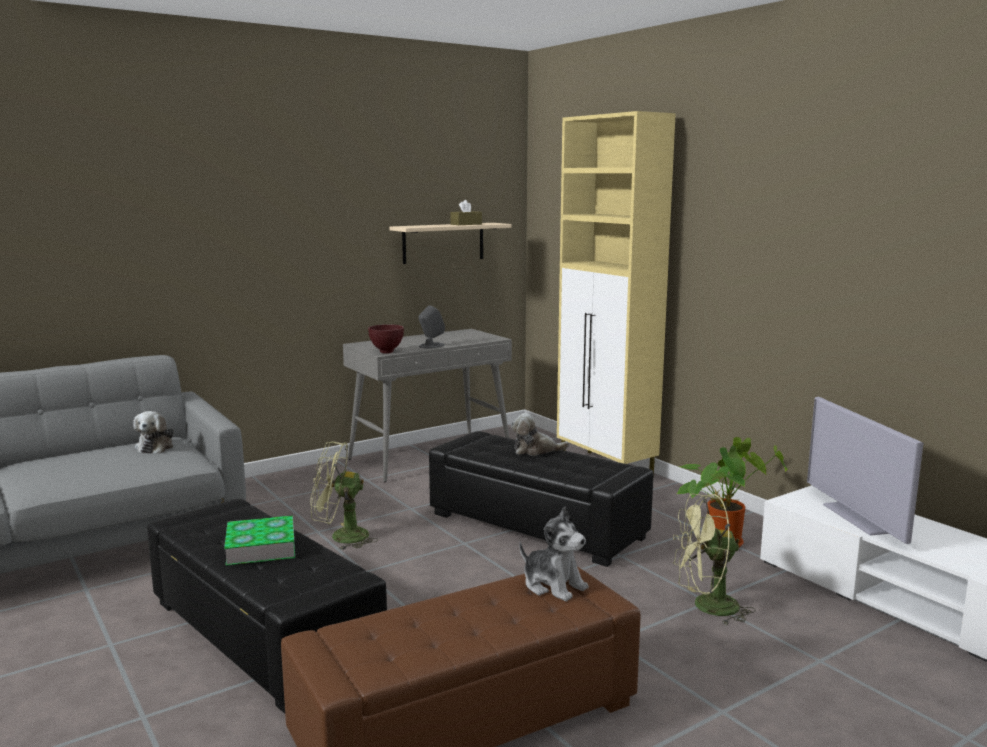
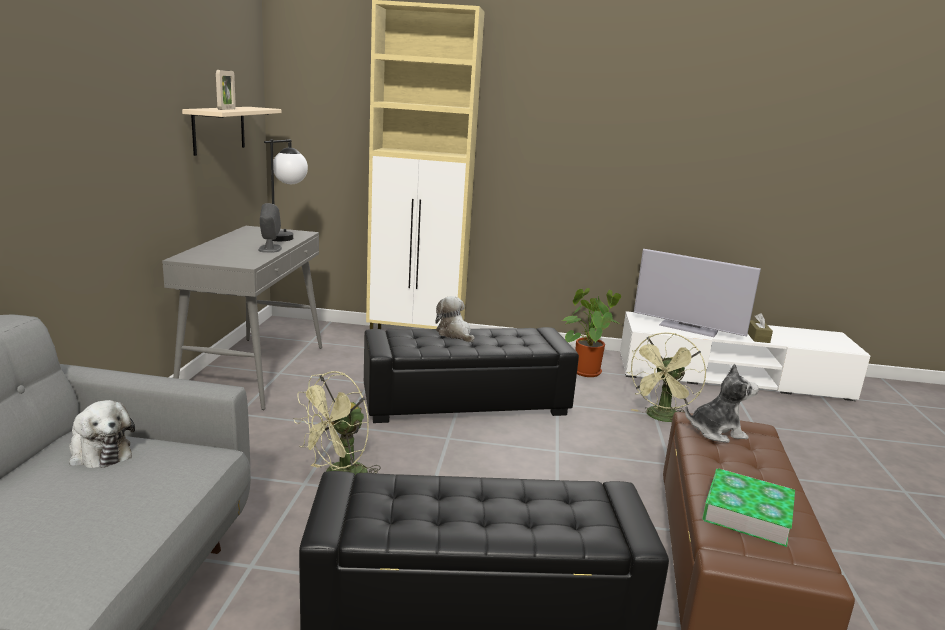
camera: 50 degrees left, 5 degrees up
book [224,515,295,565] -> book moved to [702,468,795,547]
brown bowl [368,324,404,354] -> none
brown tissue box [450,200,482,225] -> brown tissue box moved to [748,313,773,343]
plush toy [511,413,569,456] -> plush toy turned 105 degrees clockwise [435,296,475,343]
none -> picture frame [216,70,236,110]
none -> table lamp [264,139,308,241]

